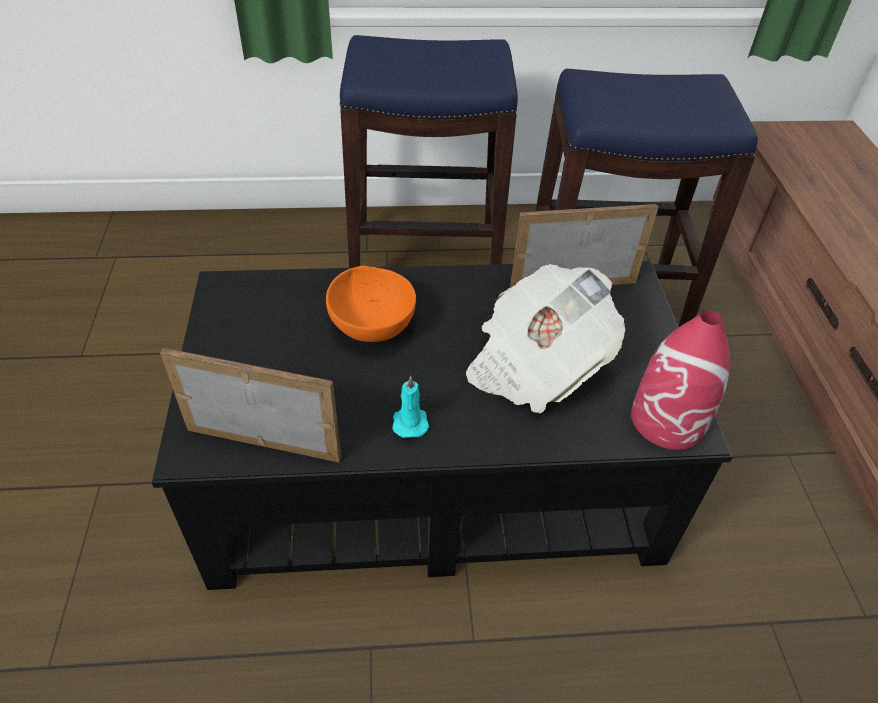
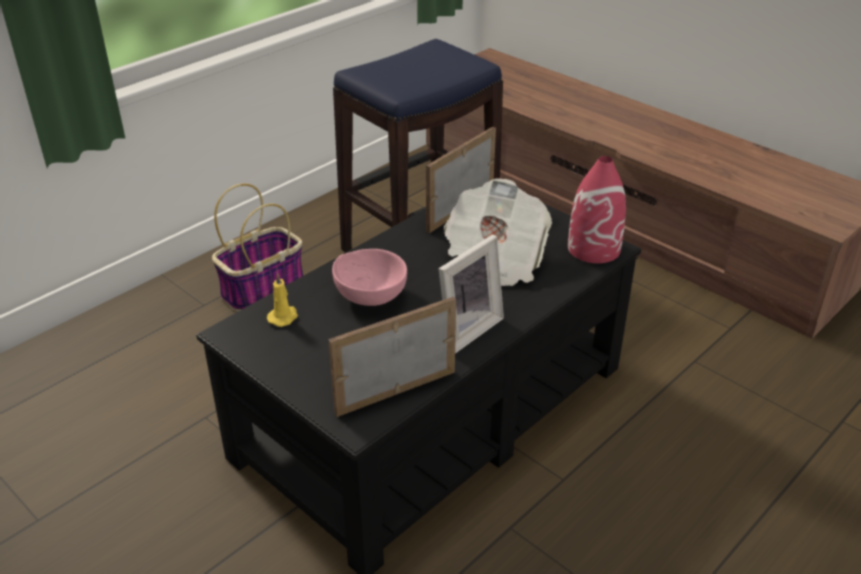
camera: 40 degrees left, 10 degrees down
orange bowl [326,266,416,342] -> pink bowl [332,249,407,306]
stool [340,35,518,268] -> basket [212,183,303,312]
turquoise candle [392,376,429,438] -> picture frame [439,234,504,353]
none -> yellow candle [267,273,298,327]

